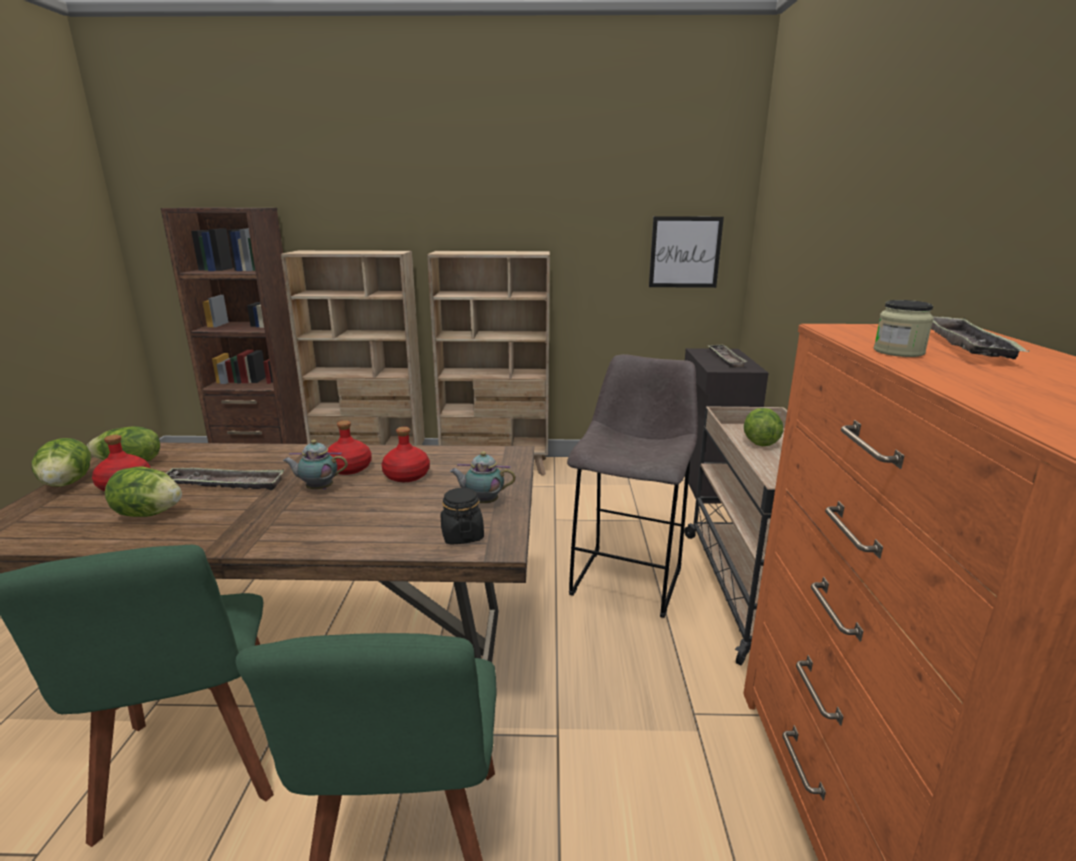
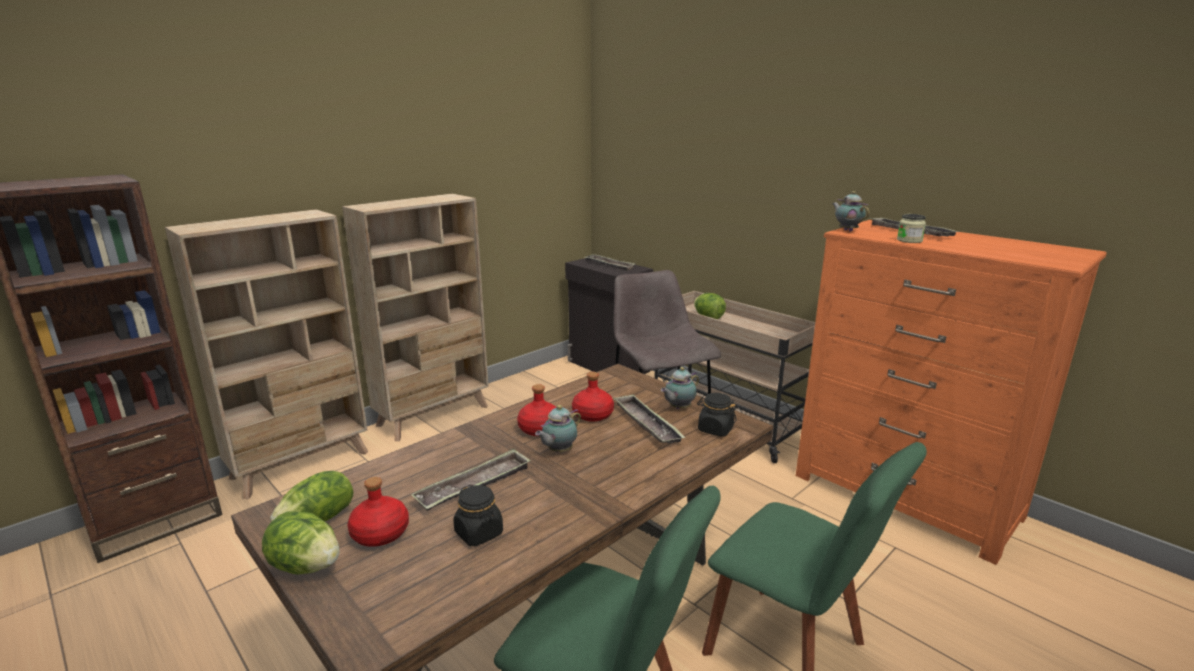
camera: 45 degrees left, 0 degrees up
lettuce [105,467,182,517] -> black jar [453,484,503,546]
picture [649,216,724,288] -> none
none -> tray [613,394,686,444]
none -> teapot [832,191,870,232]

